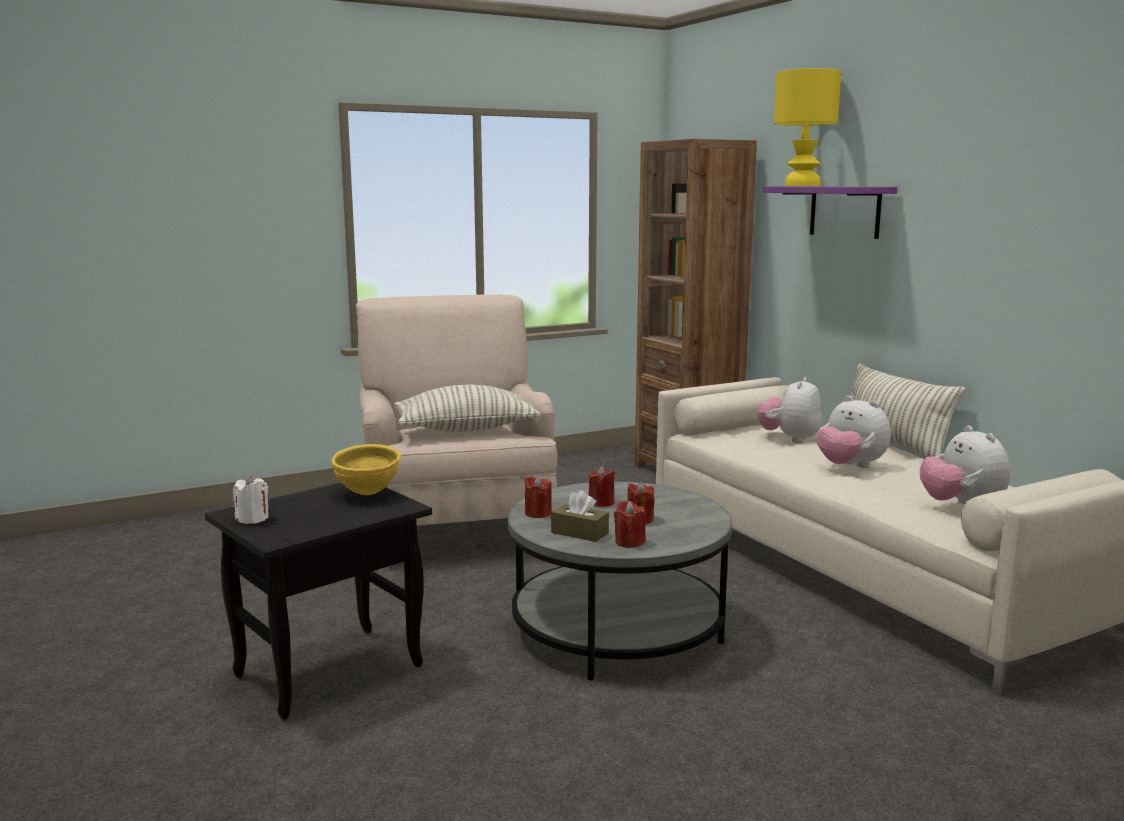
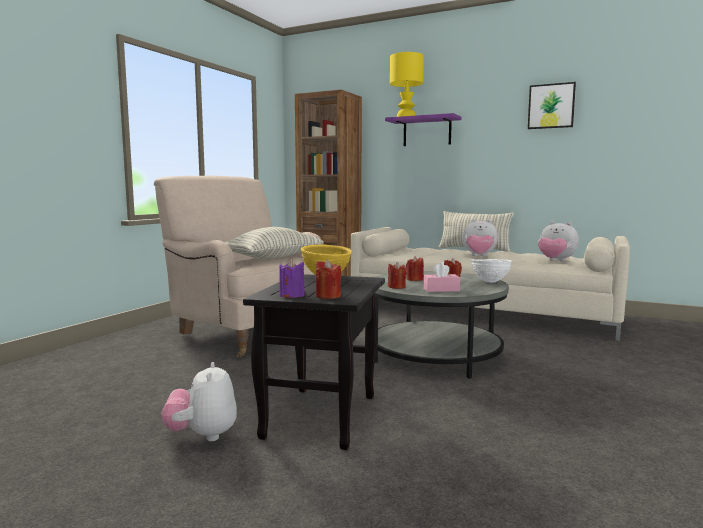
camera: 35 degrees left, 5 degrees down
white candle [233,475,269,524] -> purple candle [279,258,305,298]
brown tissue box [551,490,609,542] -> pink tissue box [424,262,460,292]
red candle [614,501,646,548] -> red candle moved to [316,259,341,299]
plush toy [758,377,822,443] -> plush toy moved to [162,362,237,441]
none -> white bowl [471,259,512,283]
none -> picture [528,82,576,129]

